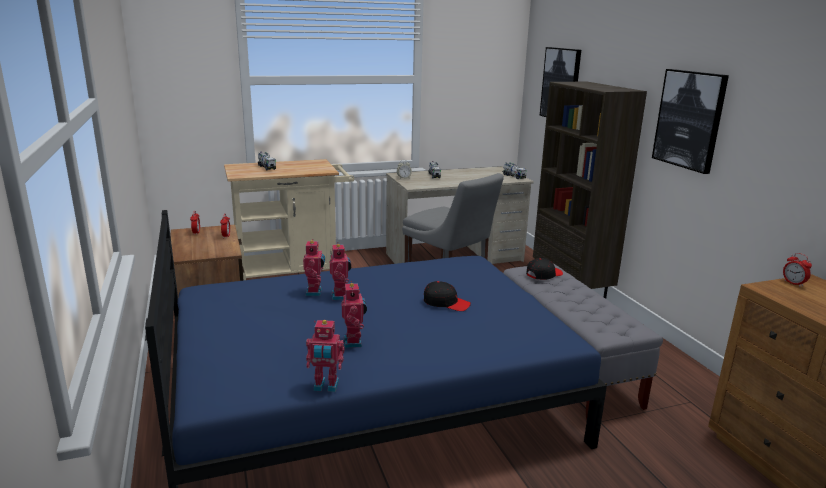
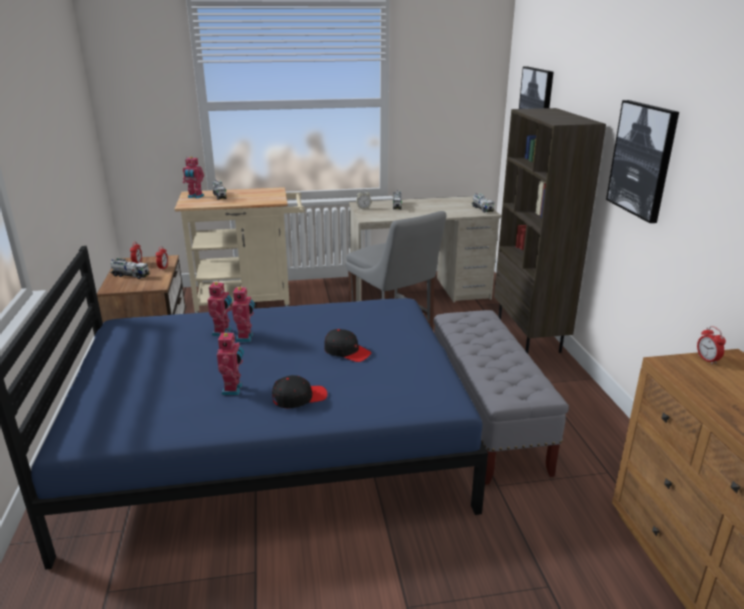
camera: 10 degrees right, 5 degrees up
toy robot [306,320,345,392] -> toy robot moved to [183,156,204,199]
black cap [526,258,563,280] -> black cap moved to [272,375,327,409]
none -> toy truck [110,258,149,279]

